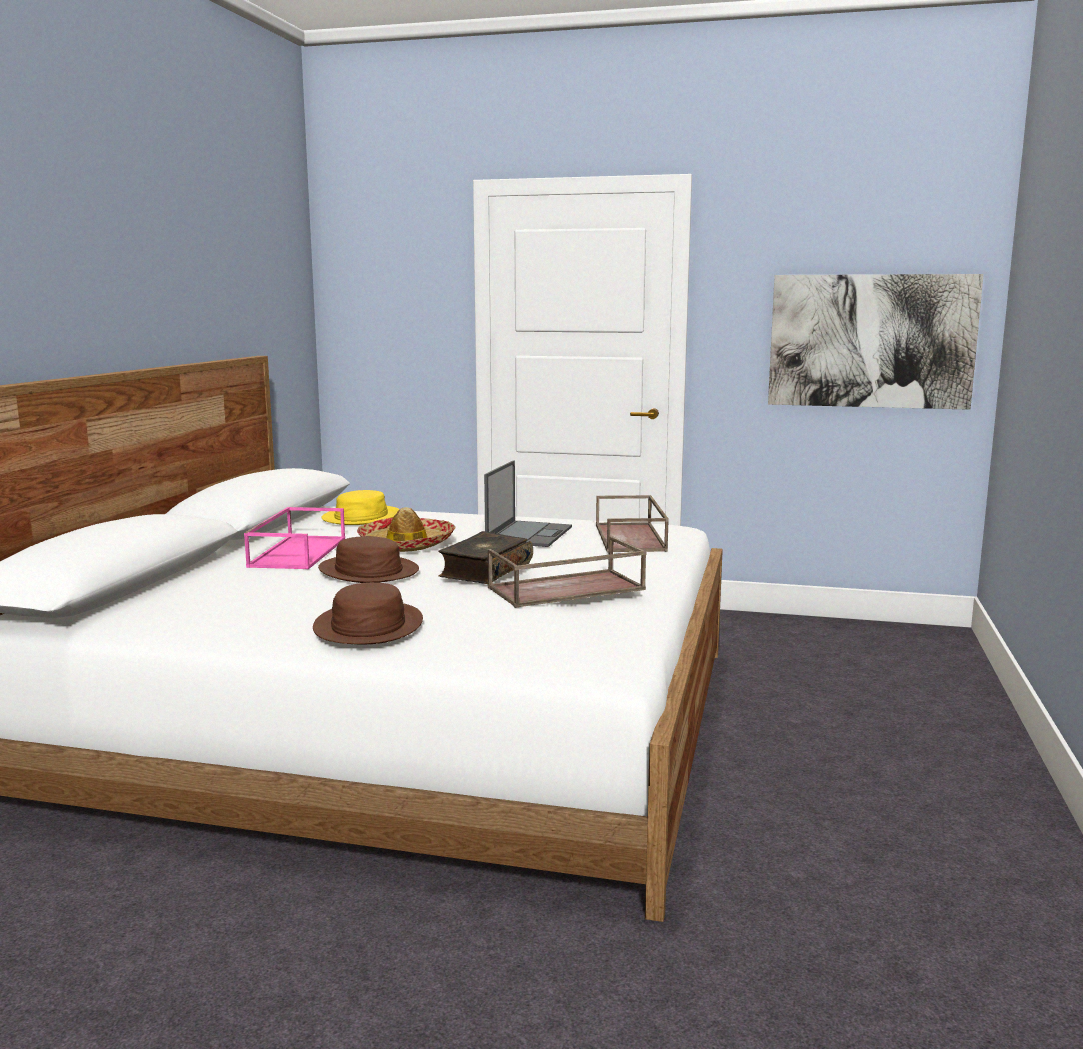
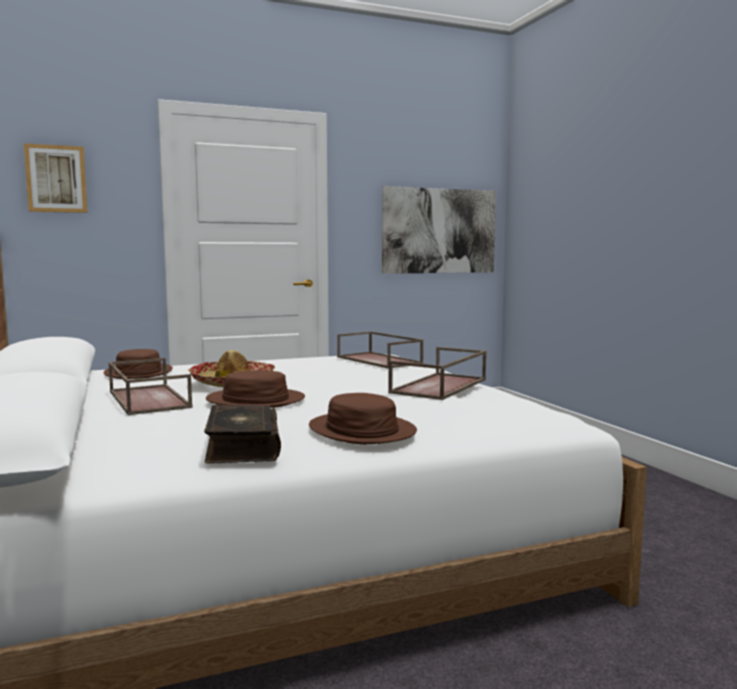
camera: 35 degrees left, 5 degrees down
pink tray [244,507,345,569] -> brown tray [109,358,193,415]
yellow hat [321,490,399,525] -> brown hat [104,349,173,379]
book [438,531,533,584] -> book moved to [204,405,281,463]
laptop [484,460,572,547] -> none
none -> picture [24,143,87,213]

